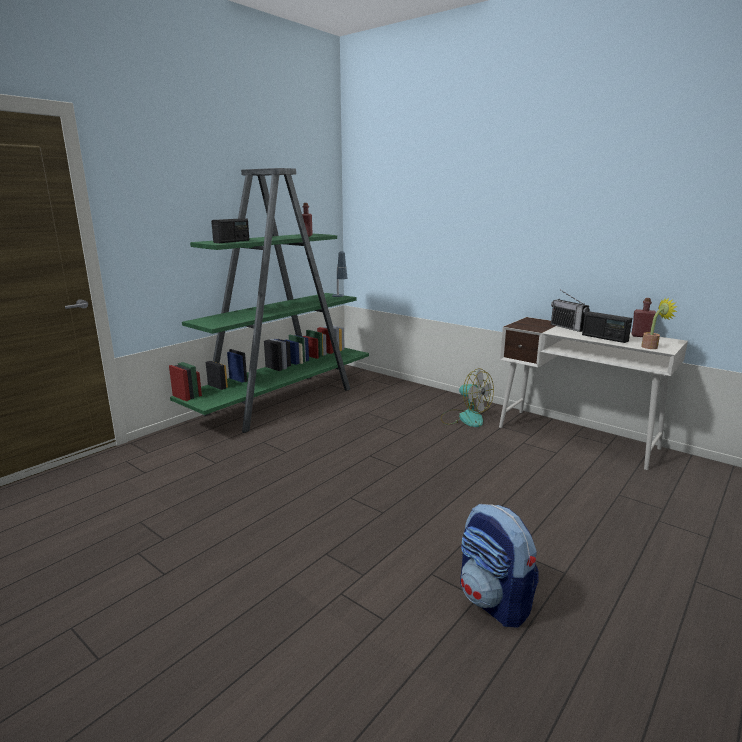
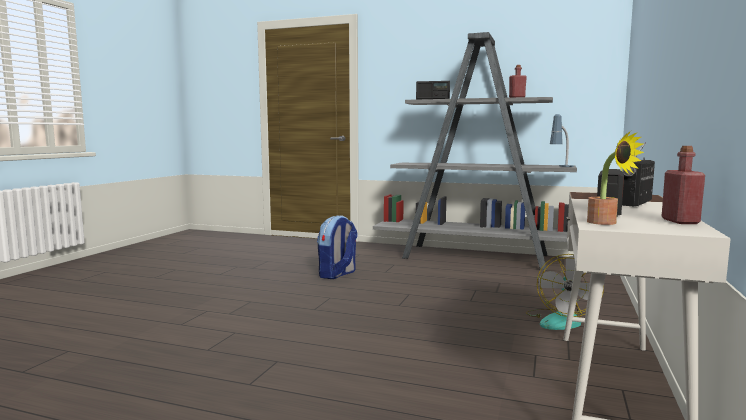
camera: 70 degrees right, 10 degrees down
green bookcase [169,168,369,433] -> grey bookcase [373,32,577,270]
backpack [460,504,539,628] -> backpack moved to [317,216,357,279]

